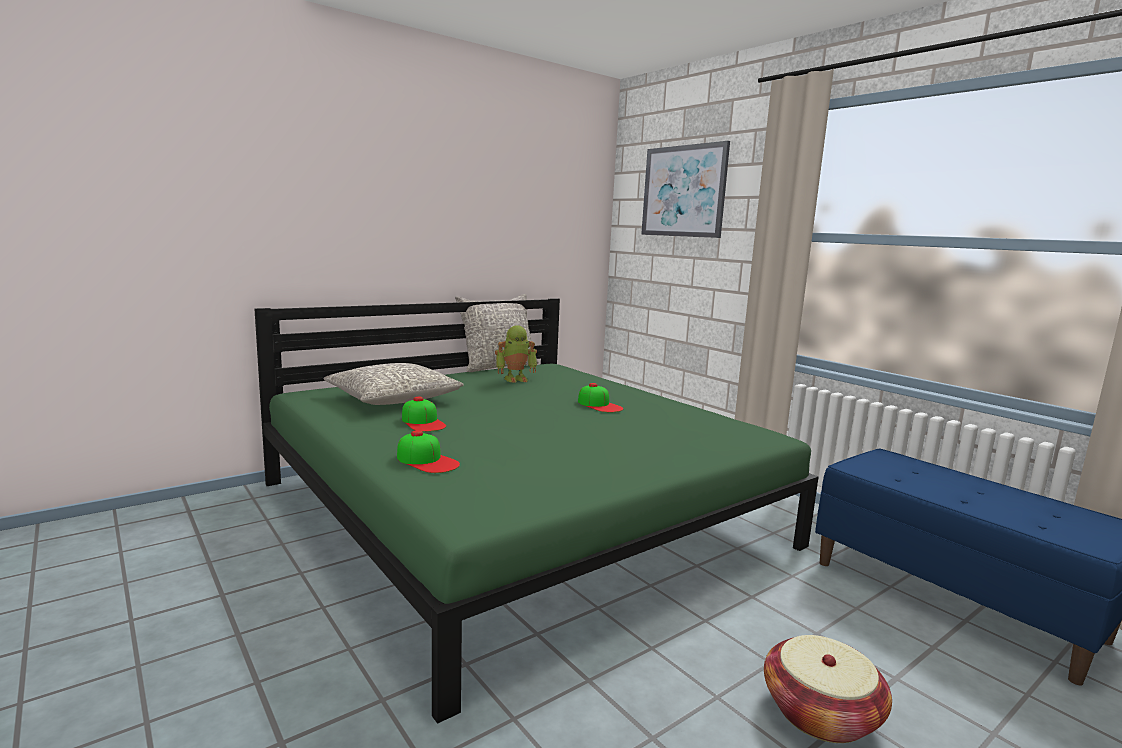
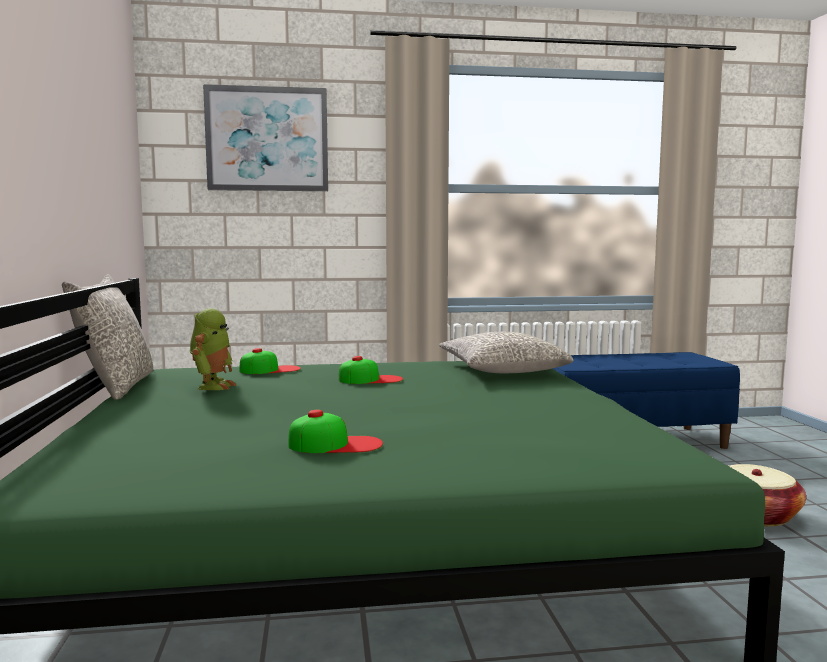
camera: 60 degrees left, 5 degrees down
grey pillow [324,363,464,405] -> grey pillow moved to [439,332,573,373]
cap [397,430,460,473] -> cap moved to [240,348,301,374]

